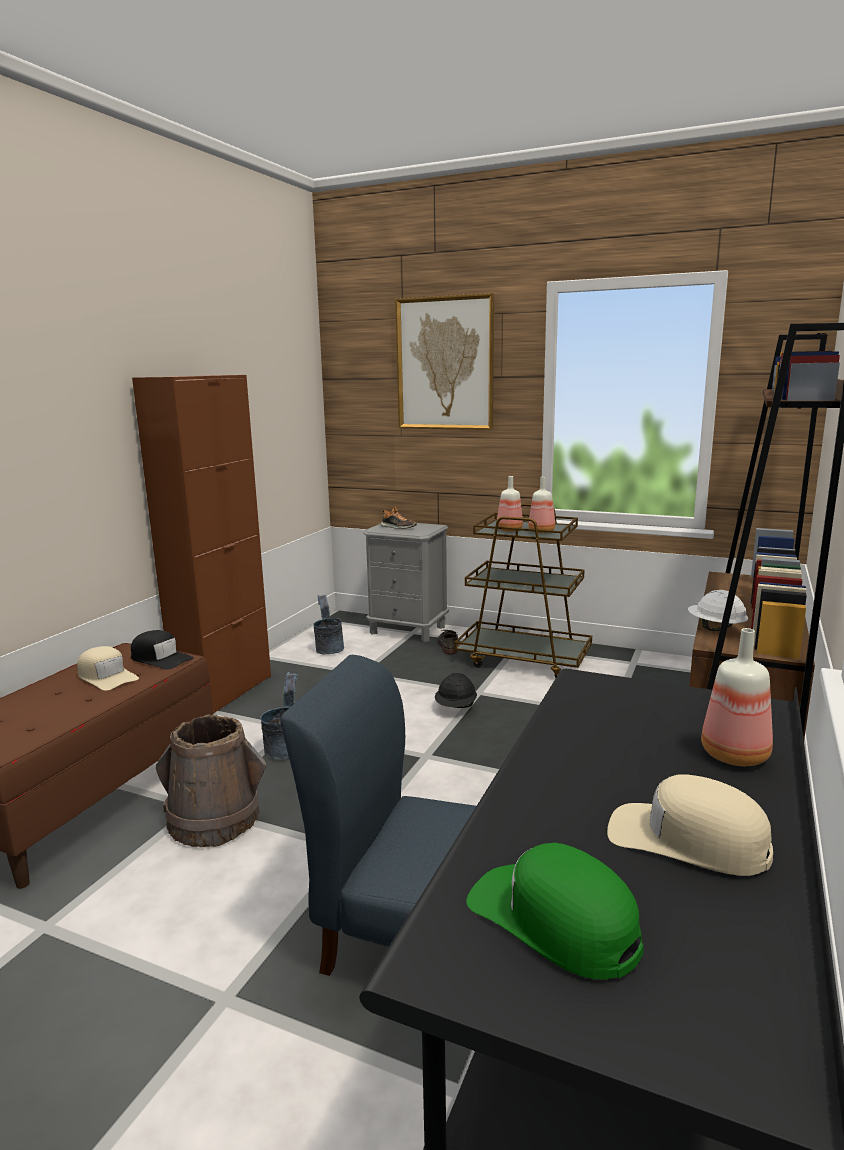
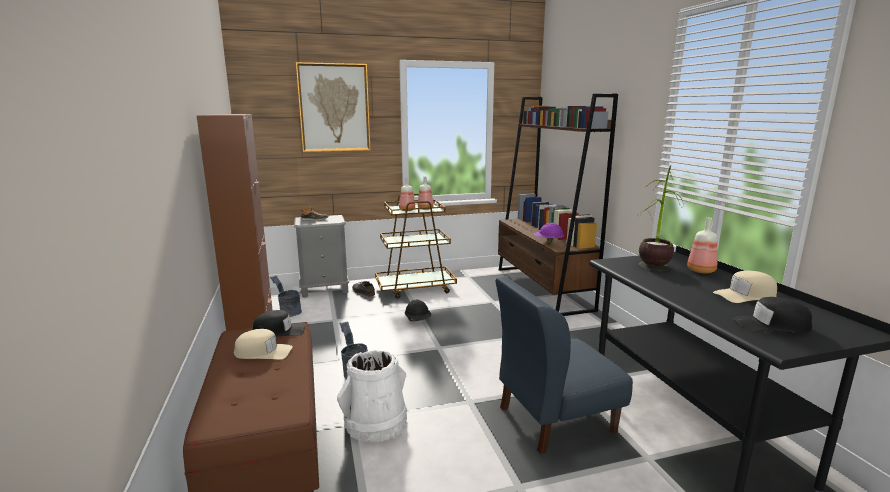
camera: 40 degrees left, 0 degrees up
brown bucket [156,714,267,847] -> white bucket [337,350,407,442]
green cap [466,843,643,979] -> black cap [732,297,812,333]
white hard hat [688,590,748,631] -> purple hard hat [534,223,564,243]
none -> potted plant [635,165,685,271]

